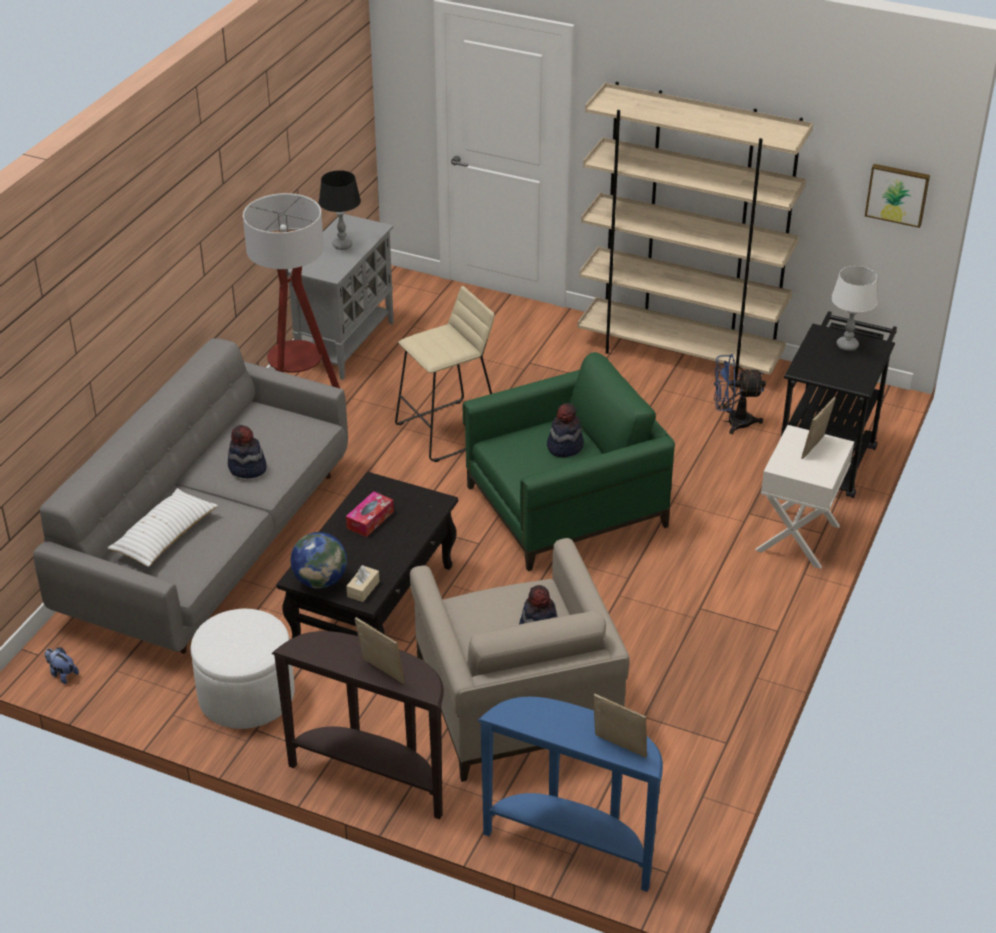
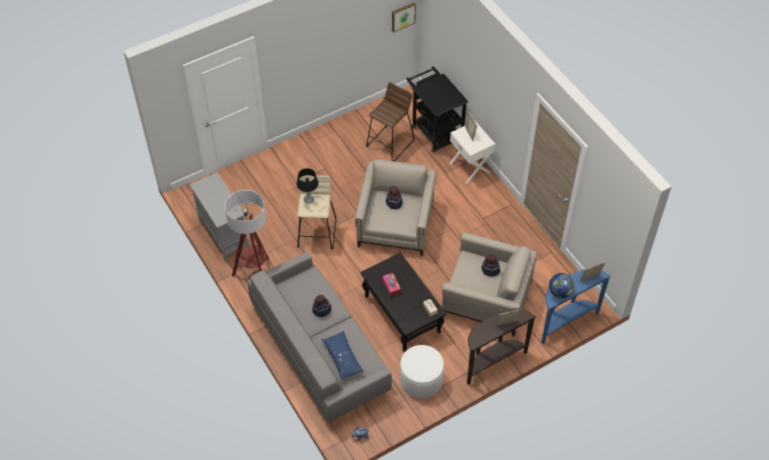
camera: 55 degrees left, 15 degrees up
white pillow [107,488,218,567] -> blue pillow [321,331,364,381]
globe [290,532,347,588] -> globe moved to [549,273,575,298]
black table lamp [319,170,361,250] -> black table lamp moved to [297,168,319,204]
green armchair [463,352,675,571] -> beige armchair [355,159,436,256]
beige bookcase [578,82,813,380] -> none
blue fan [714,354,766,434] -> brown stool [366,82,415,161]
white table lamp [831,266,878,351] -> none

